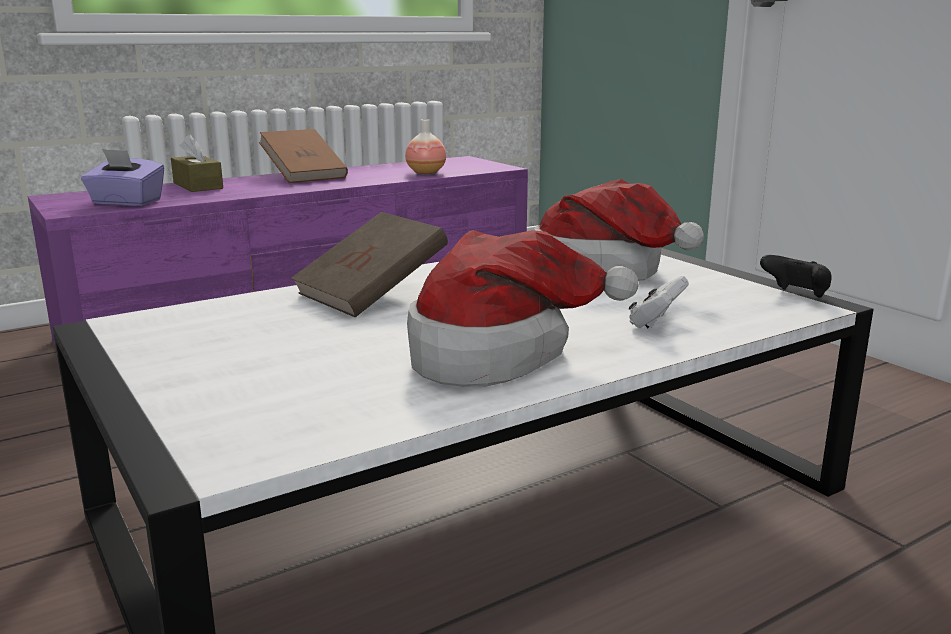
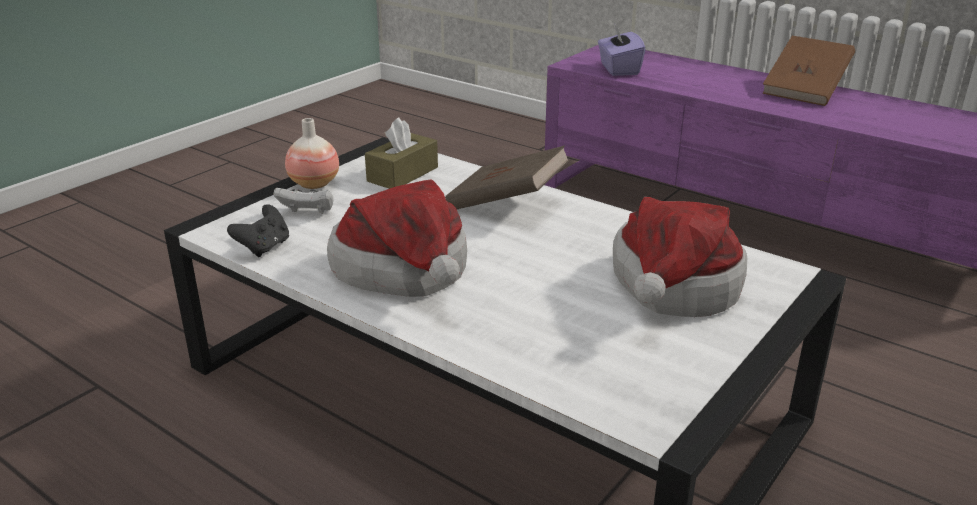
camera: 70 degrees right, 10 degrees up
brown tissue box [171,134,223,192] -> brown tissue box moved to [365,117,438,189]
vase [405,119,446,174] -> vase moved to [285,118,339,189]
white game controller [629,276,689,328] -> white game controller moved to [274,188,334,213]
black game controller [760,255,832,298] -> black game controller moved to [227,204,289,257]

